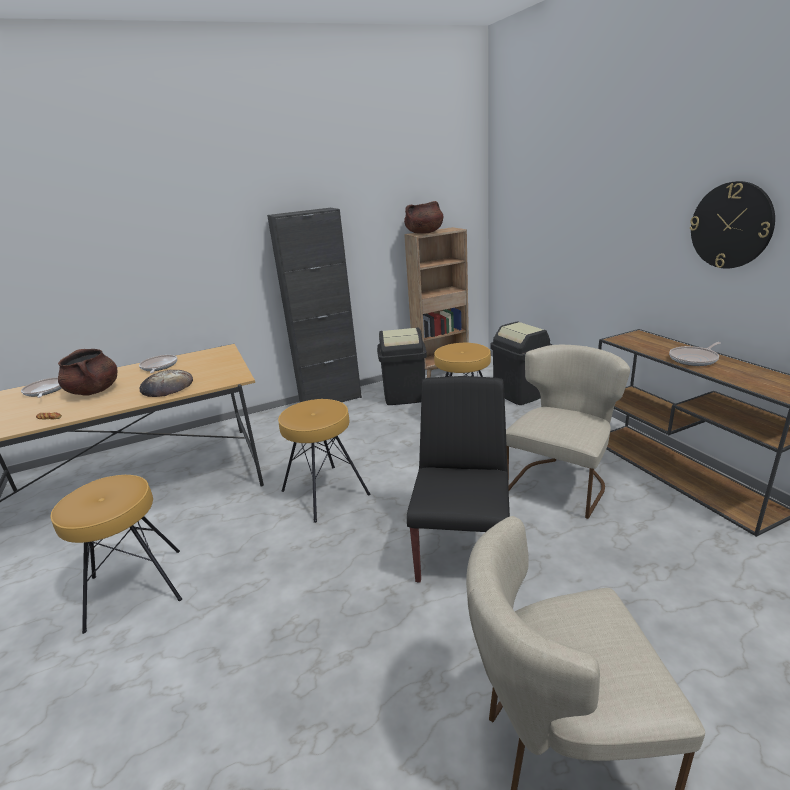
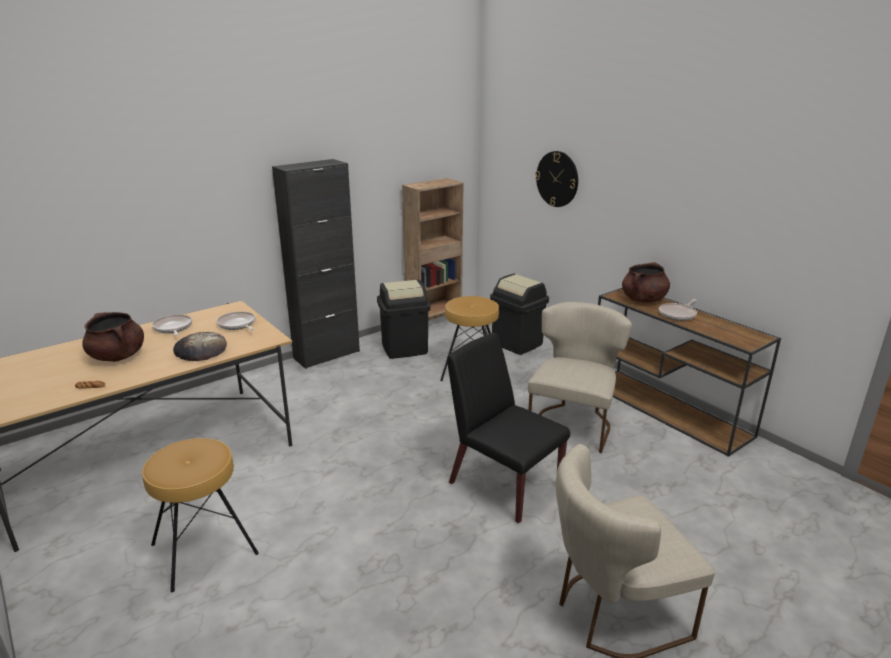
camera: 15 degrees left, 0 degrees up
frying pan [21,377,61,398] -> frying pan moved to [216,312,255,330]
brown stool [278,399,370,523] -> none
brown cooking pot [404,201,443,234] -> brown cooking pot moved to [622,262,670,303]
black chair [407,376,510,583] -> black chair turned 45 degrees counterclockwise [447,333,570,523]
wall clock [690,181,775,269] -> wall clock moved to [535,151,578,207]

